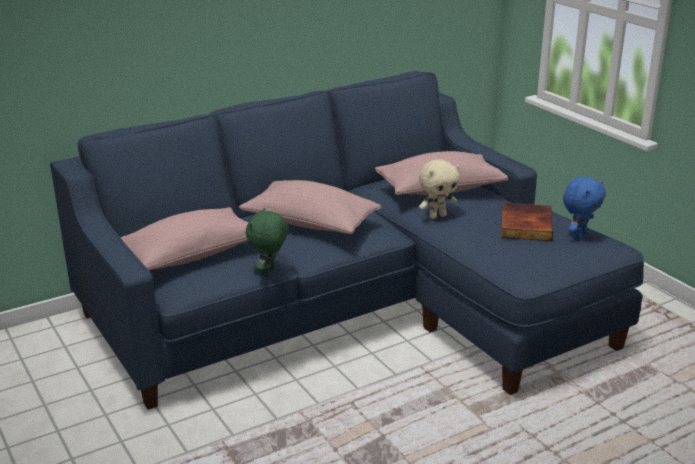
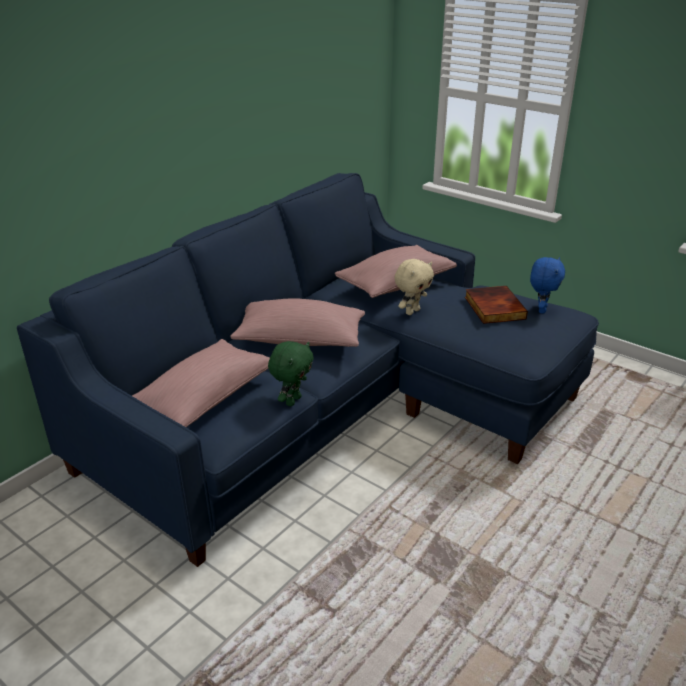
camera: 20 degrees left, 5 degrees up
green plush toy [245,208,288,276] -> green plush toy turned 150 degrees counterclockwise [268,341,314,406]

